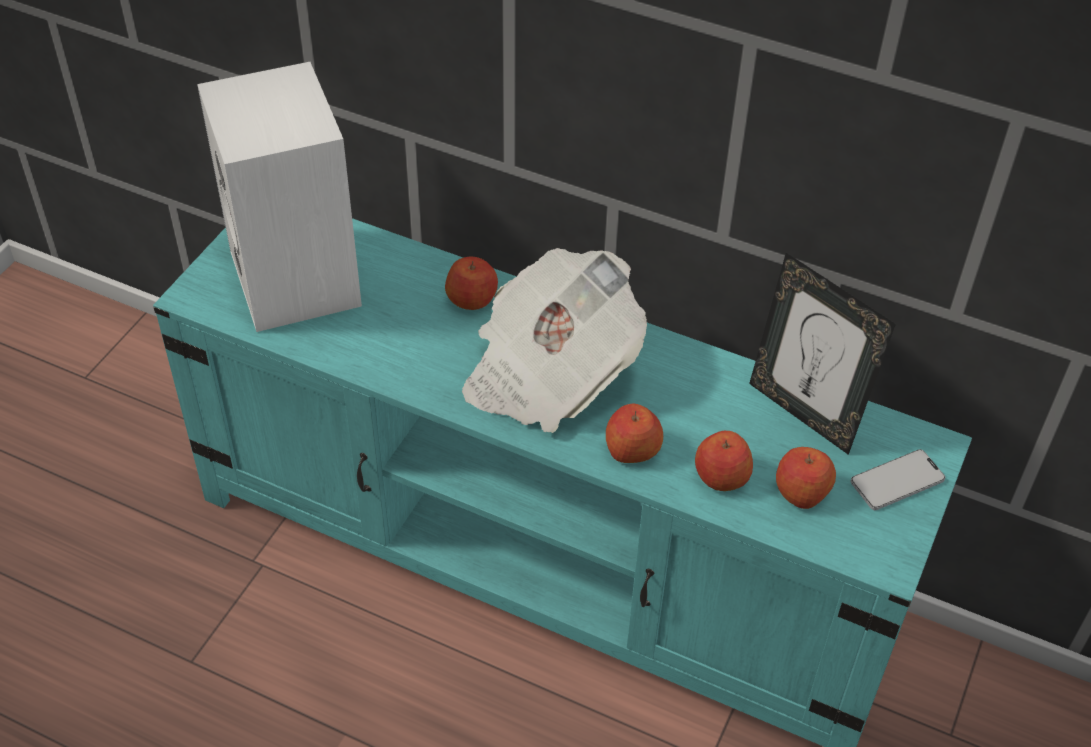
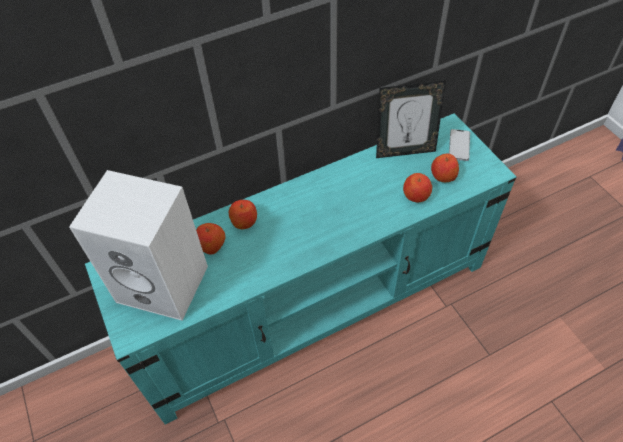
camera: 50 degrees left, 5 degrees up
newspaper [462,248,647,433] -> none
apple [606,404,663,463] -> apple moved to [196,223,225,255]

